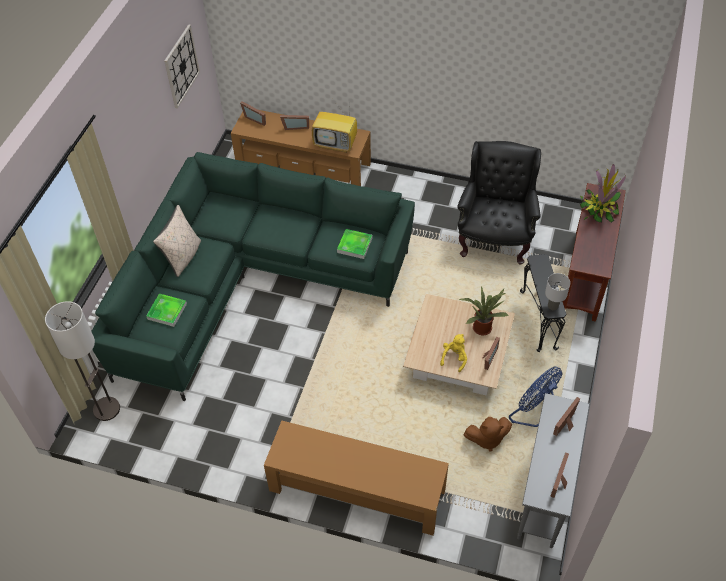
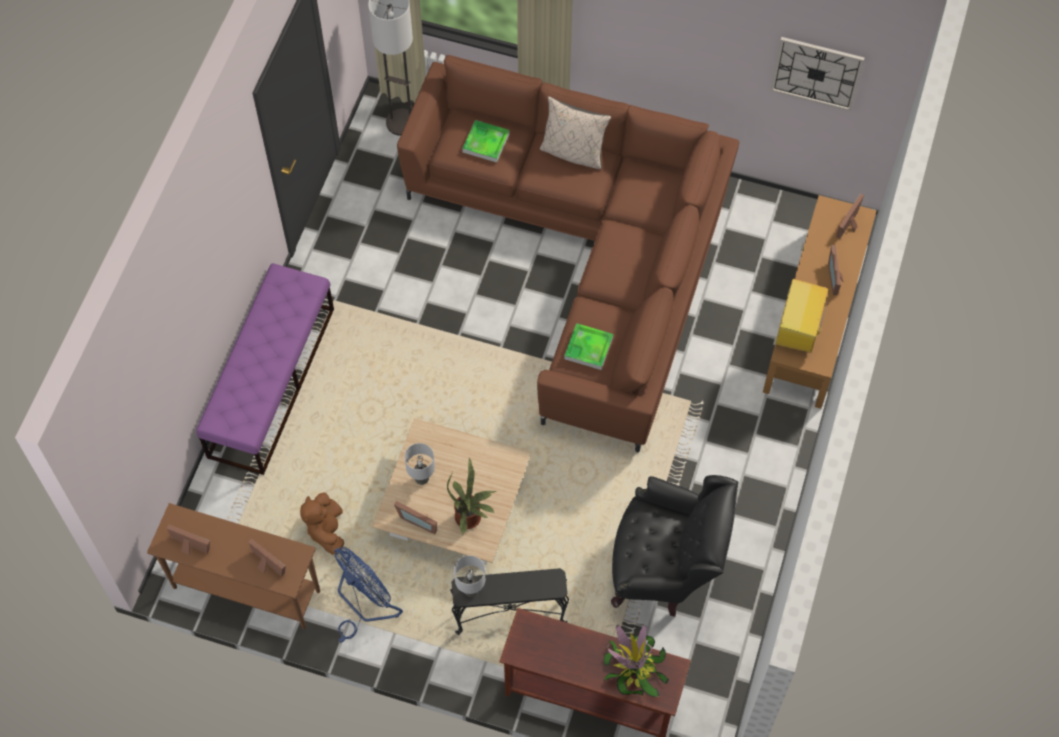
camera: 90 degrees right, 10 degrees up
green sofa [91,152,415,401] -> brown sofa [397,55,739,452]
brown tv stand [264,420,449,535] -> purple bench [196,263,334,475]
yellow plush toy [440,334,467,372] -> white table lamp [404,443,435,485]
grey console table [517,393,589,548] -> brown console table [147,503,320,629]

